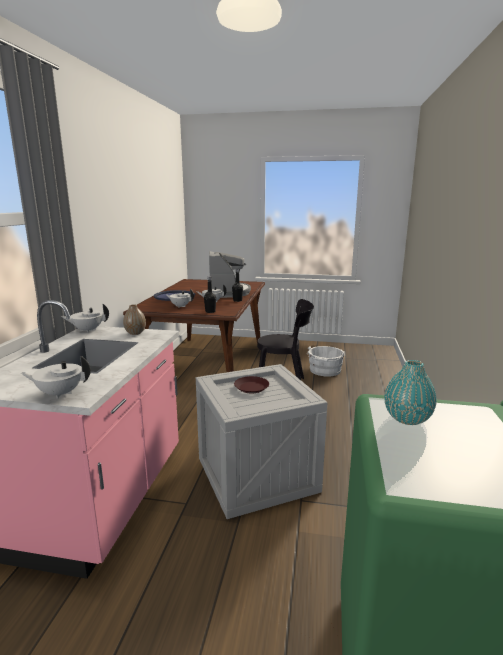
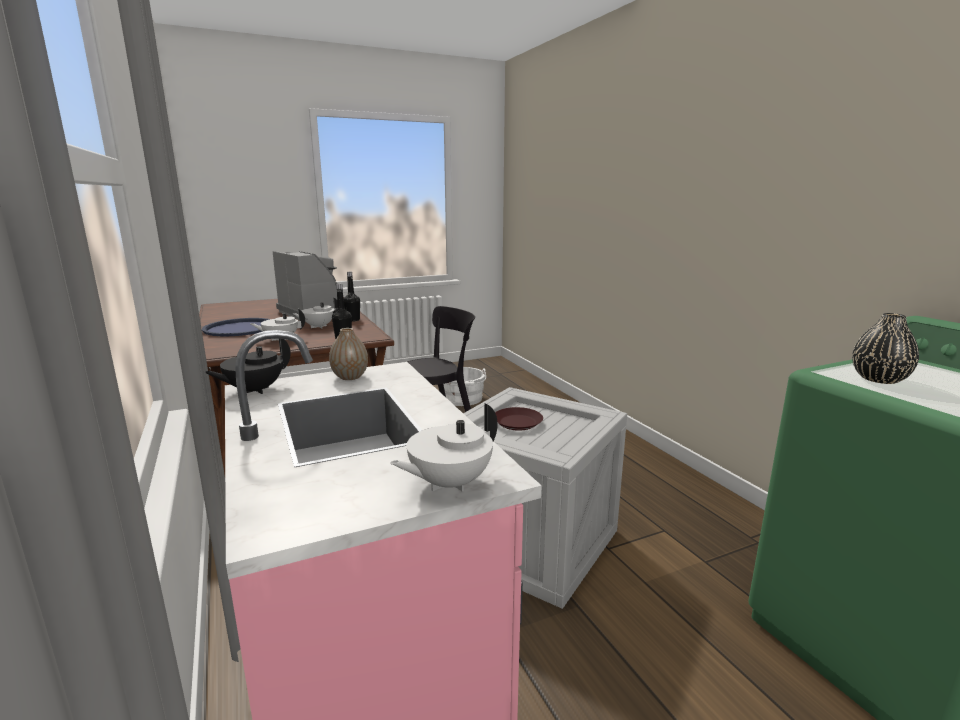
camera: 35 degrees left, 0 degrees up
white teapot [61,304,109,333] -> black teapot [204,339,291,394]
turquoise vase [384,360,437,425] -> black vase [852,313,919,384]

